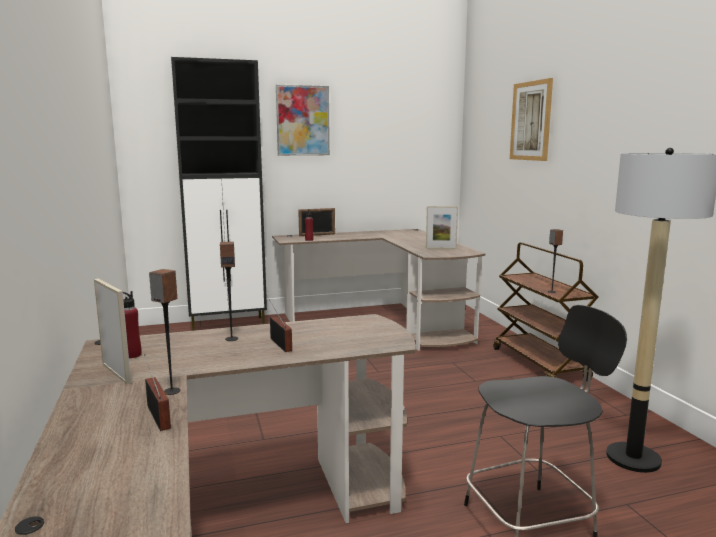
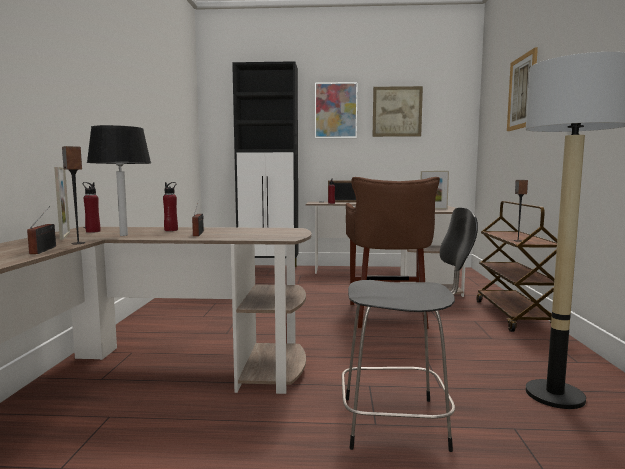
camera: 20 degrees right, 5 degrees down
speaker [220,242,238,341] -> red bottle [163,182,178,231]
none -> black table lamp [87,125,151,236]
none -> brown stool [346,177,440,329]
none -> picture [373,86,423,137]

